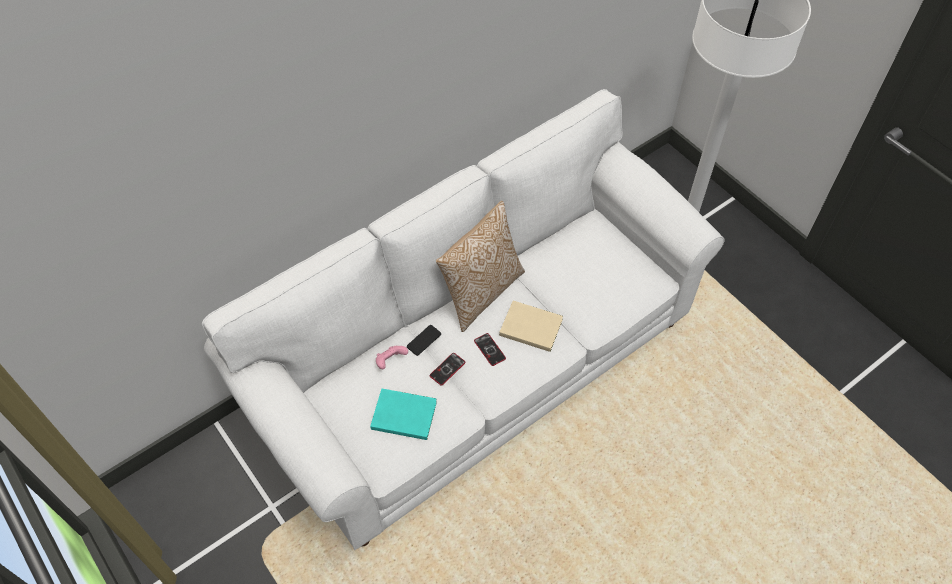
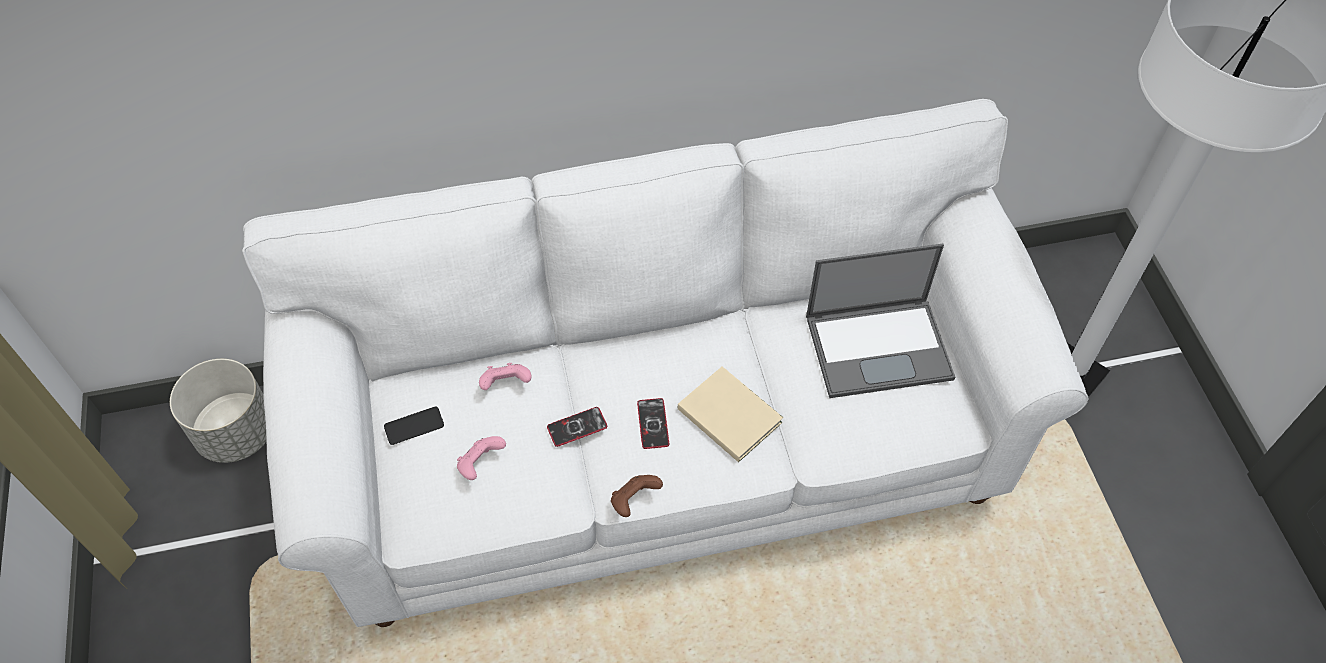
camera: 25 degrees right, 0 degrees up
turquoise book [370,388,437,440] -> pink game controller [457,436,506,480]
phone [407,325,441,356] -> phone moved to [384,407,444,445]
pillow [436,201,525,332] -> none
none -> grey planter [170,359,267,463]
none -> brown game controller [611,475,663,517]
none -> laptop [806,244,955,398]

